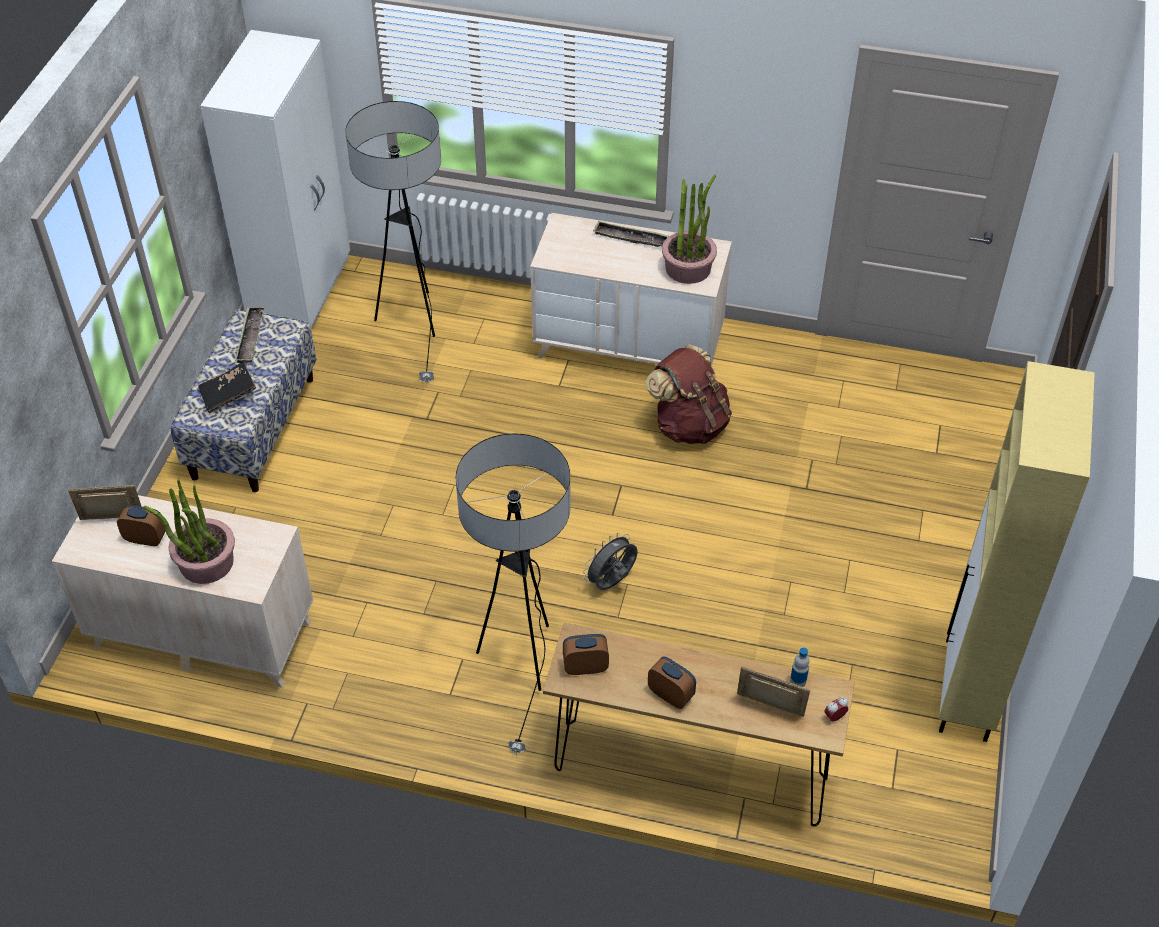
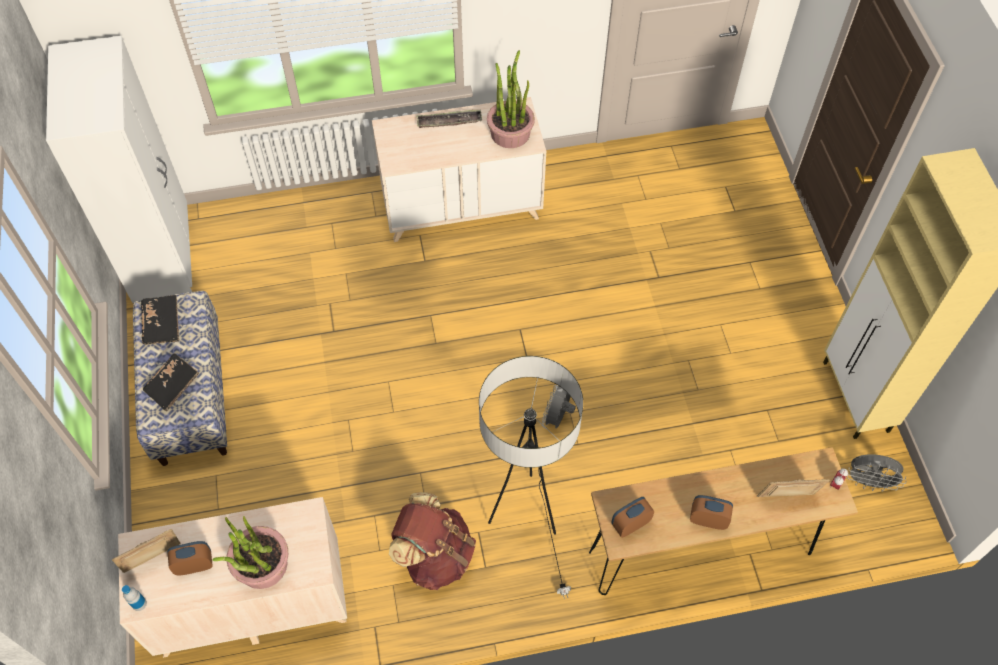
camera: 25 degrees left, 10 degrees up
tray [235,307,265,363] -> black book [141,295,179,345]
floor lamp [345,101,441,383] -> none
brown backpack [646,344,732,444] -> brown backpack moved to [389,492,476,590]
bottle [790,647,809,687] -> bottle moved to [122,585,147,611]
none -> grey fan [847,454,906,492]

